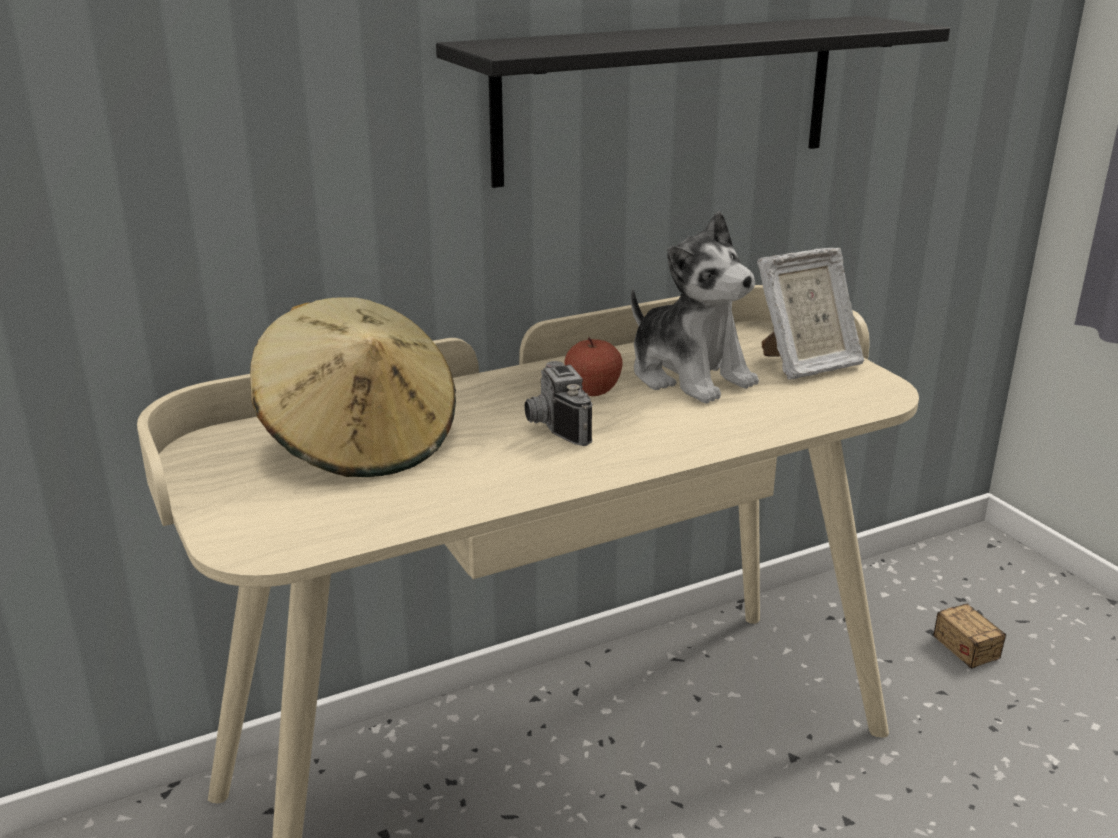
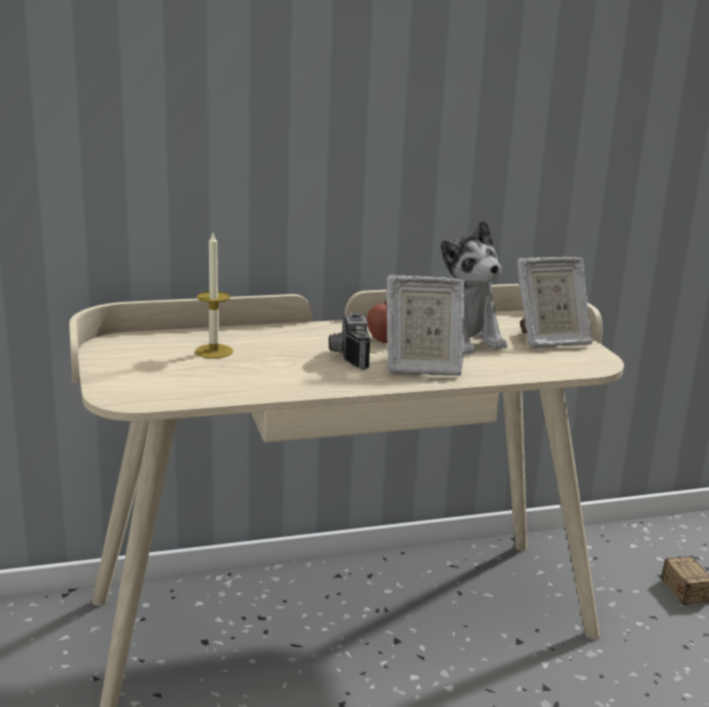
camera: 10 degrees right, 5 degrees down
beige hat [250,297,456,477] -> candle [195,233,233,359]
black shelf [436,16,950,188] -> none
none -> picture frame [387,275,465,376]

